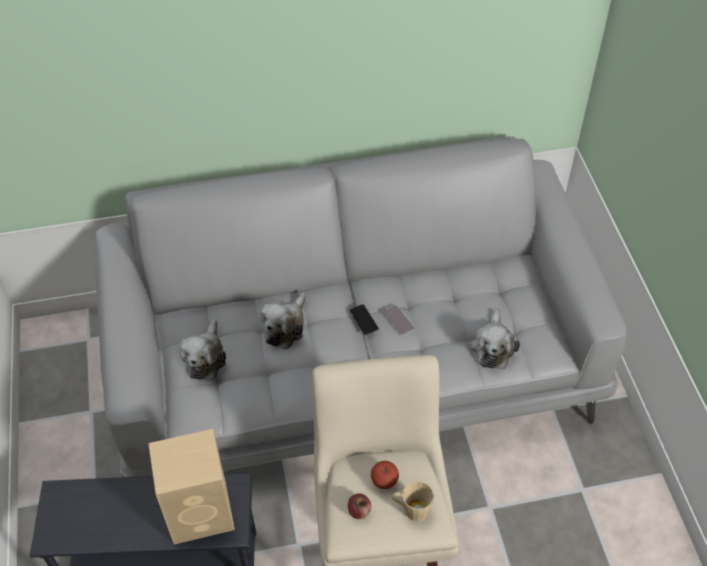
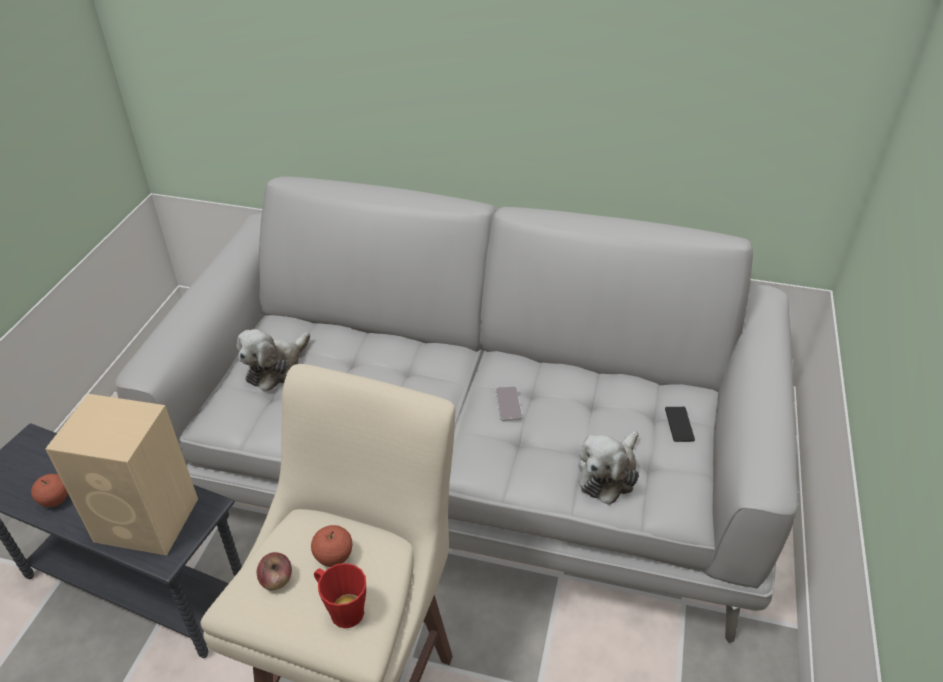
camera: 25 degrees right, 10 degrees down
plush toy [260,293,306,349] -> none
phone [350,304,379,335] -> phone moved to [665,407,695,442]
beige mug [392,481,434,522] -> red mug [314,563,366,628]
none -> apple [31,474,68,507]

